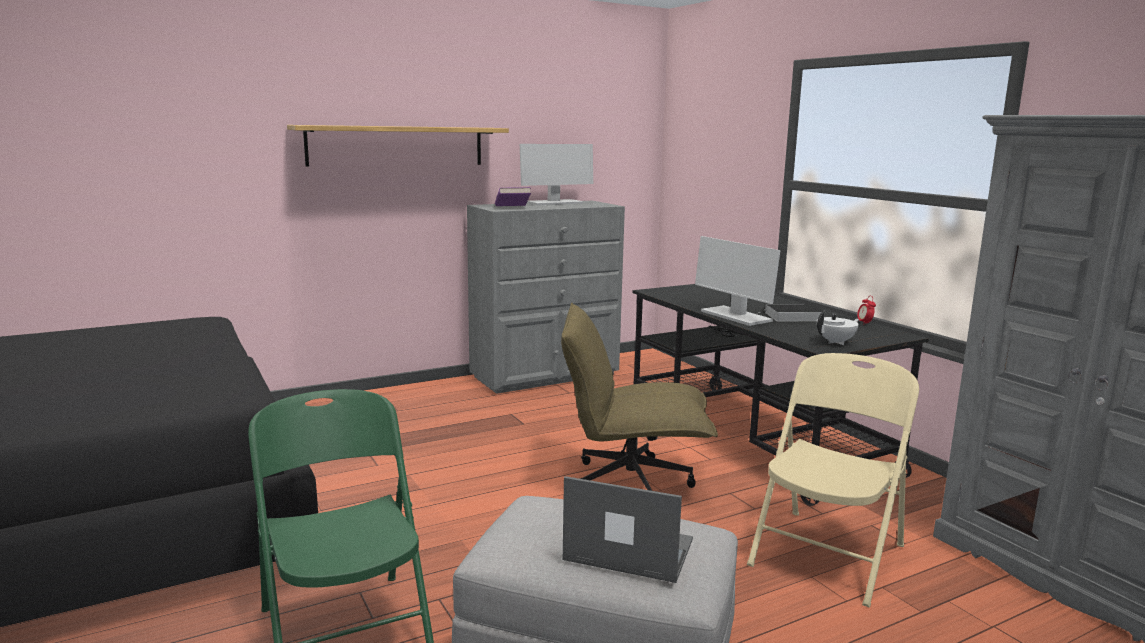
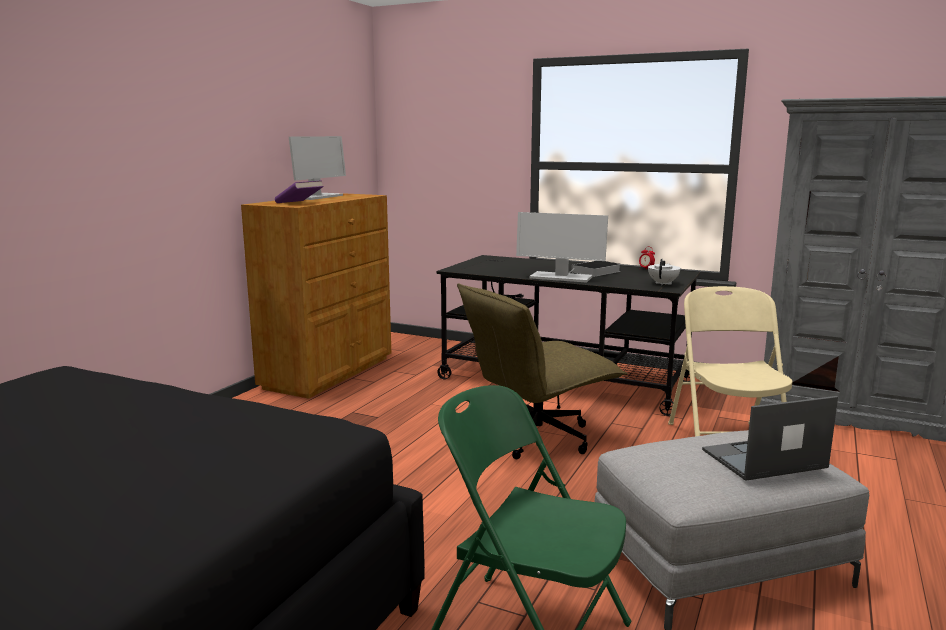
camera: 35 degrees left, 0 degrees up
shelf [287,125,509,166] -> none
grey dresser [467,201,625,394] -> brown dresser [241,193,391,399]

